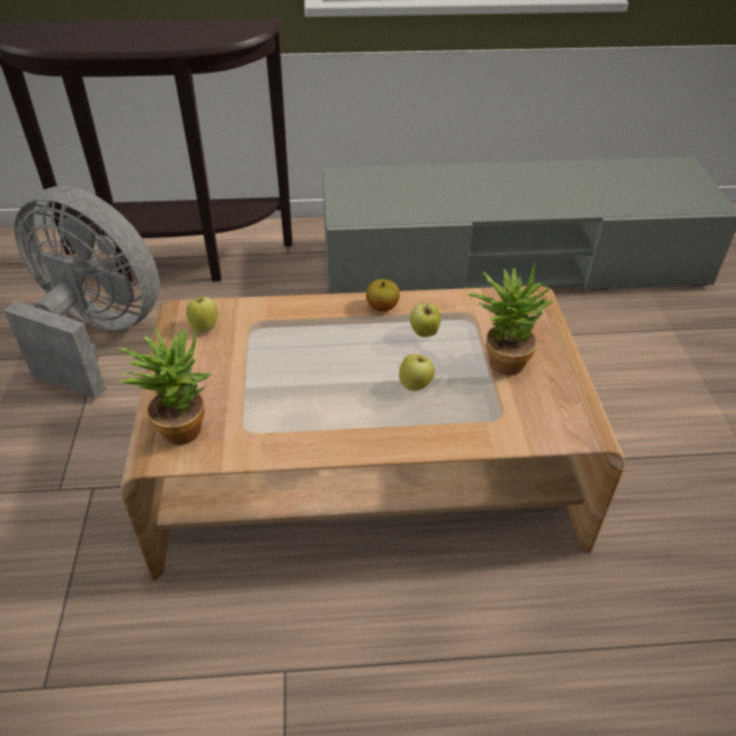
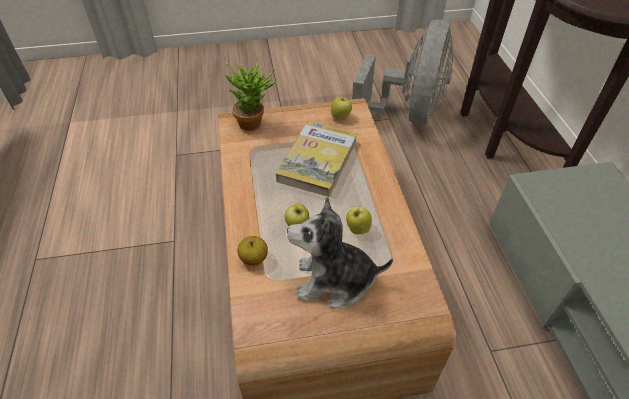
camera: 85 degrees right, 5 degrees up
apple [366,279,400,311] -> apple moved to [238,236,268,266]
potted plant [468,261,553,376] -> plush toy [287,197,393,309]
none -> book [276,121,358,197]

